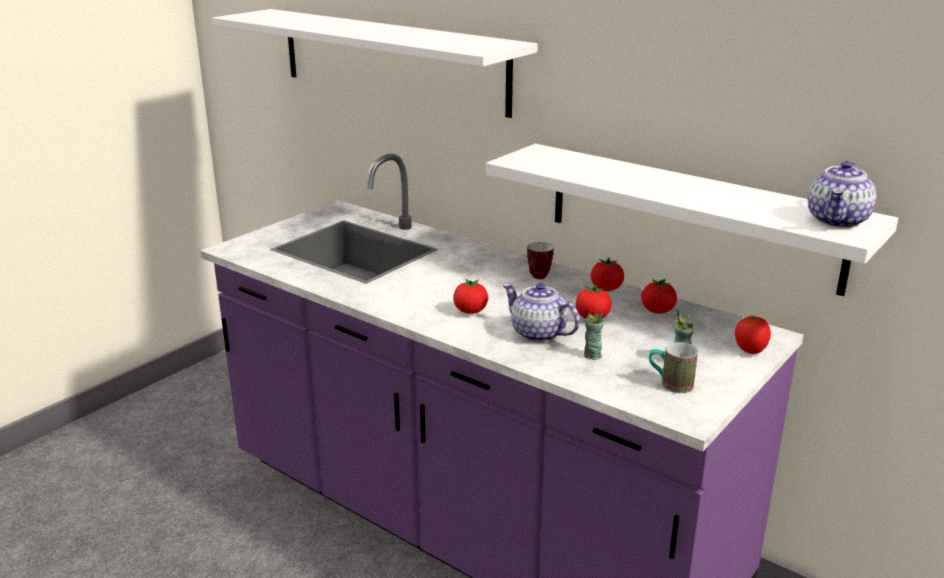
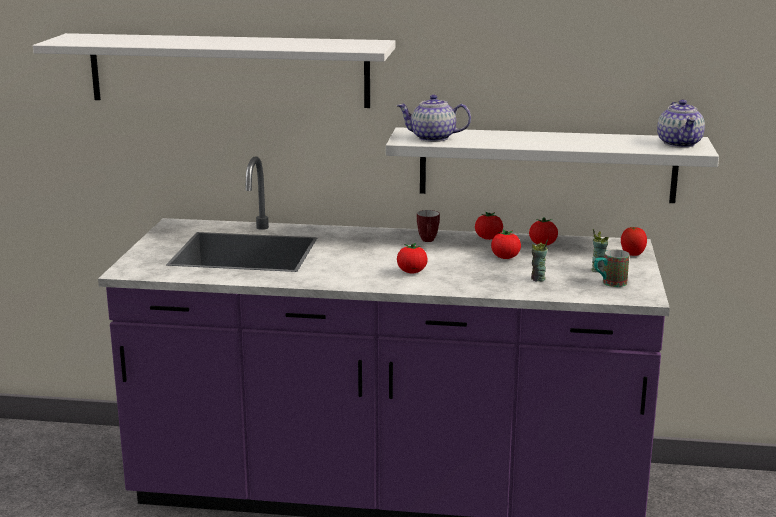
camera: 30 degrees left, 5 degrees down
teapot [503,283,580,343] -> teapot moved to [397,95,471,142]

